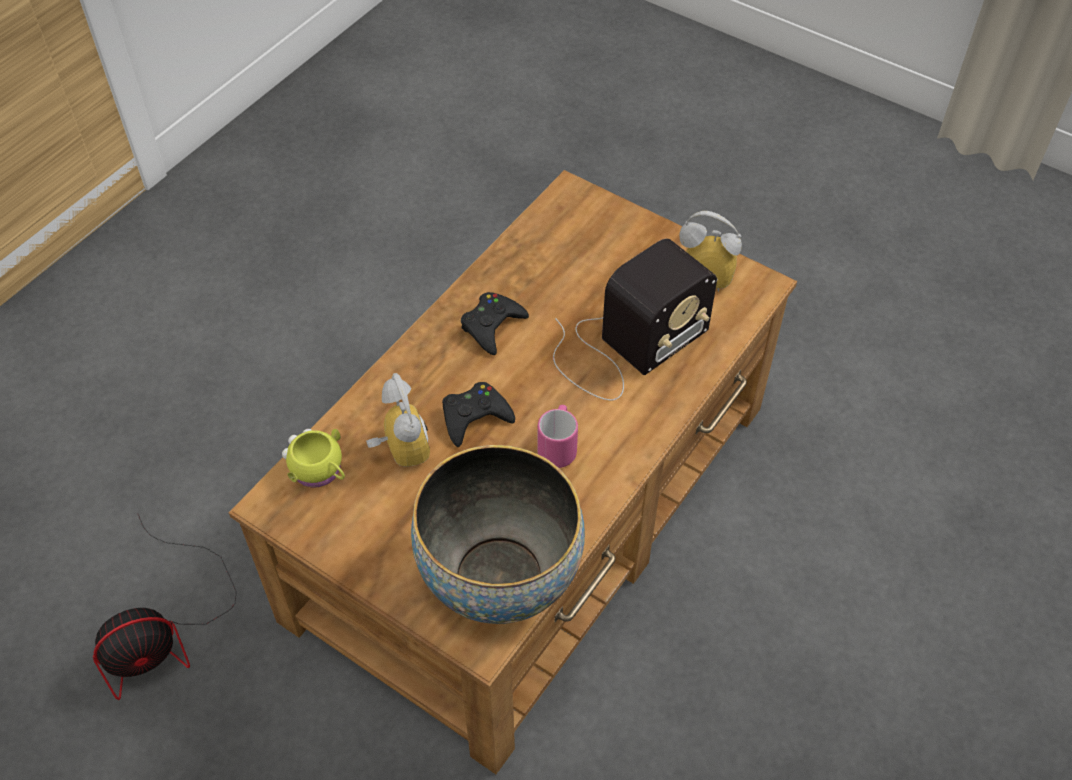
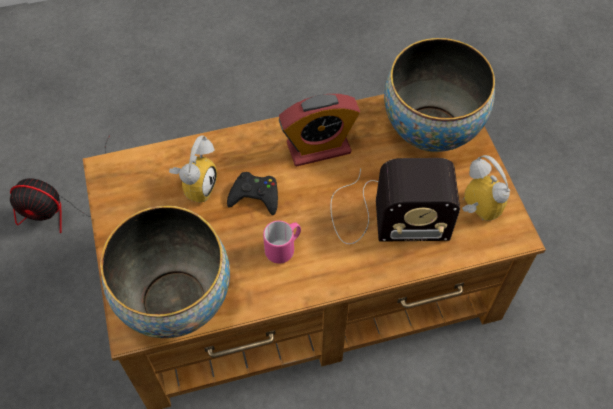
camera: 40 degrees right, 5 degrees up
yellow mug [282,429,345,488] -> none
black game controller [461,292,529,355] -> alarm clock [279,94,360,167]
none -> bowl [384,38,495,152]

